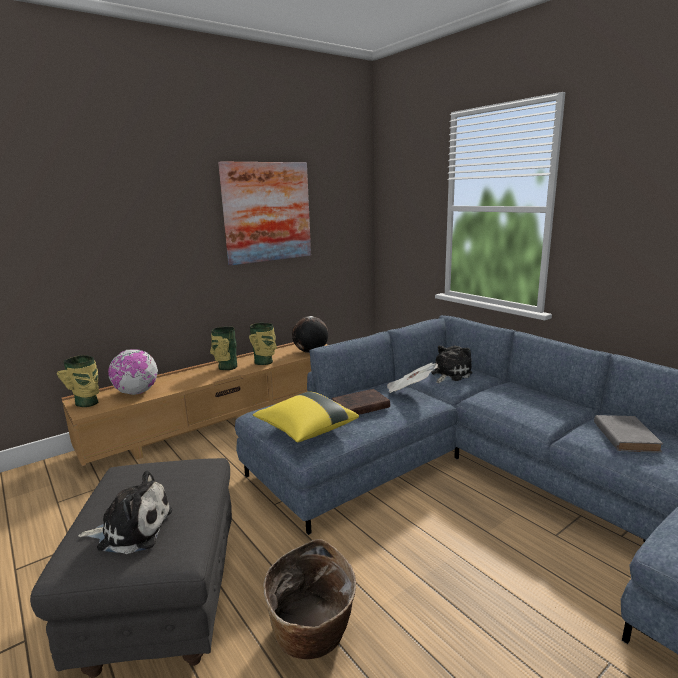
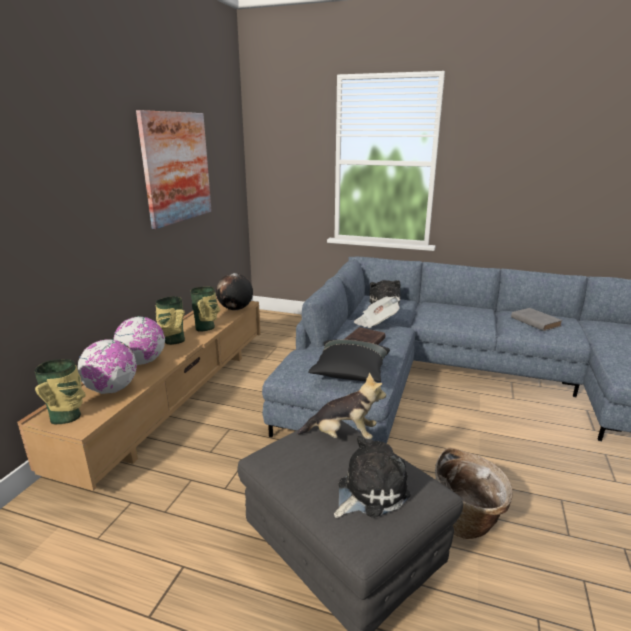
camera: 35 degrees left, 5 degrees up
yellow pillow [253,391,359,442] -> black pillow [308,339,390,382]
none -> globe [113,316,165,365]
none -> plush toy [297,373,386,439]

